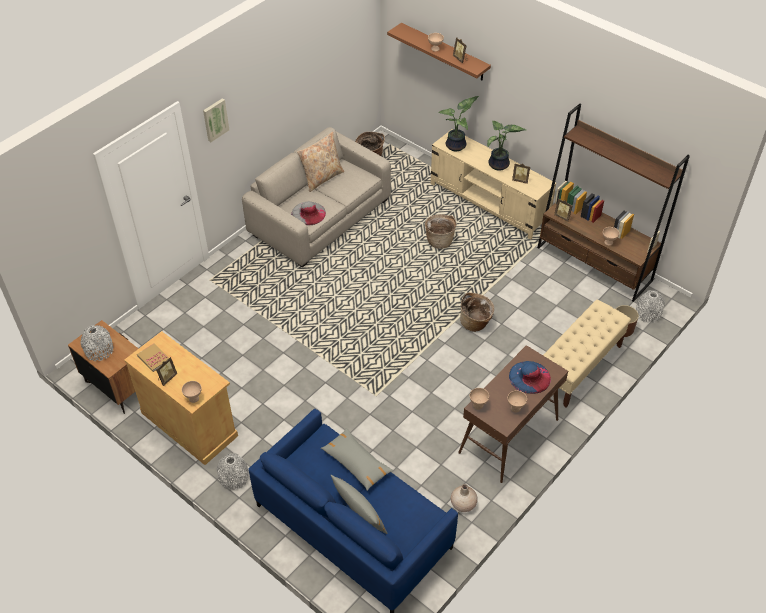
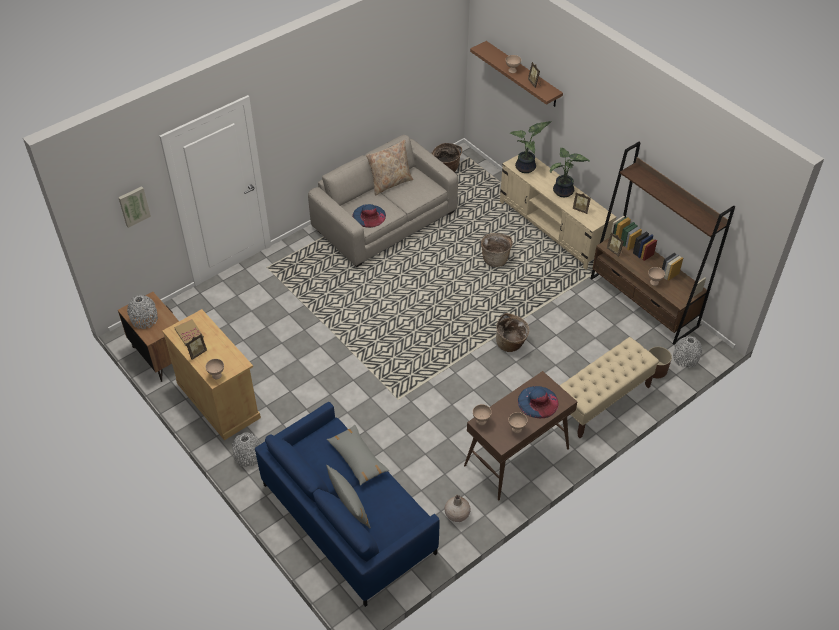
camera: 10 degrees right, 0 degrees up
picture [203,98,229,142] -> picture moved to [118,186,151,228]
grey hat [291,201,326,225] -> blue hat [352,204,386,228]

